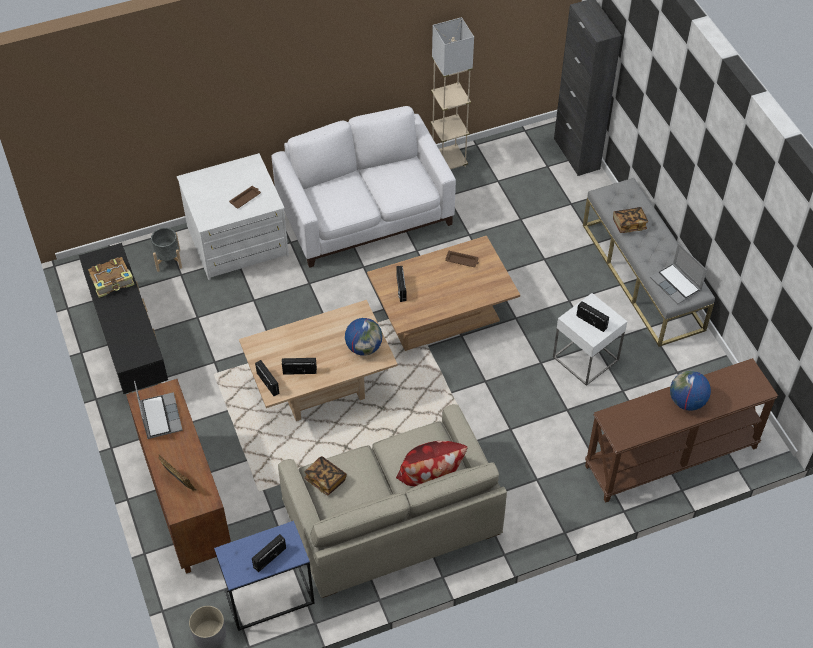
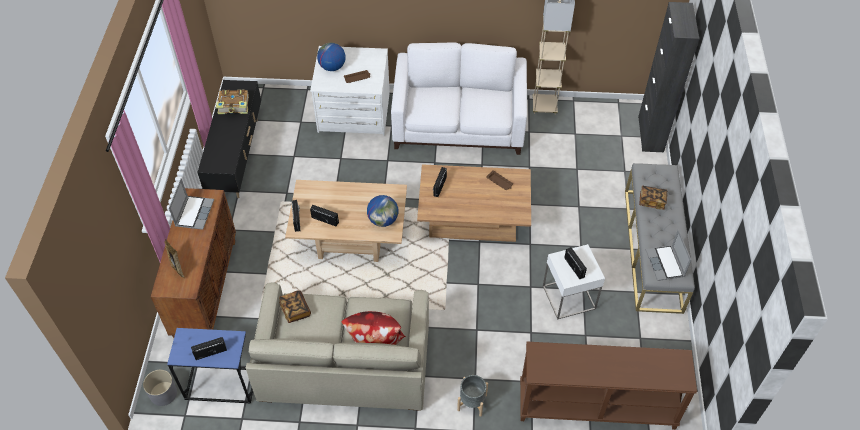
camera: 25 degrees right, 0 degrees up
grey planter [151,228,182,272] -> grey planter moved to [457,375,488,417]
globe [670,371,711,411] -> globe moved to [317,43,346,71]

